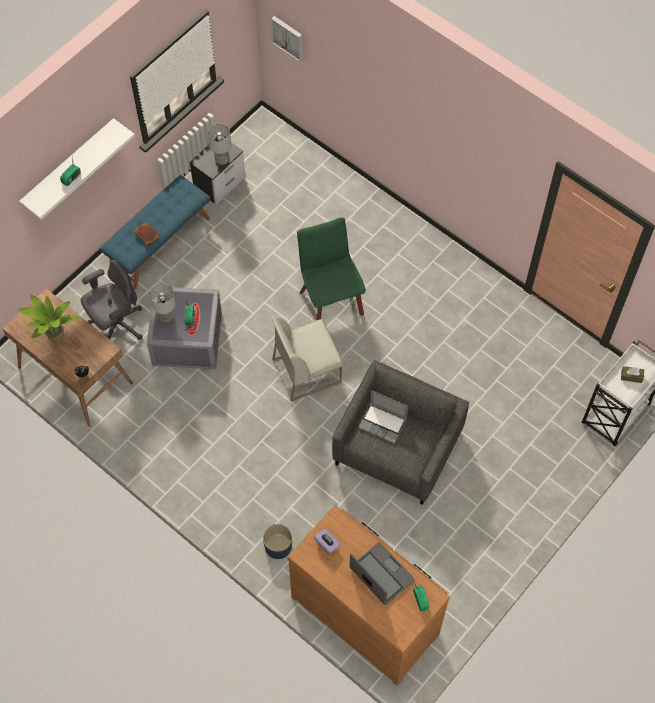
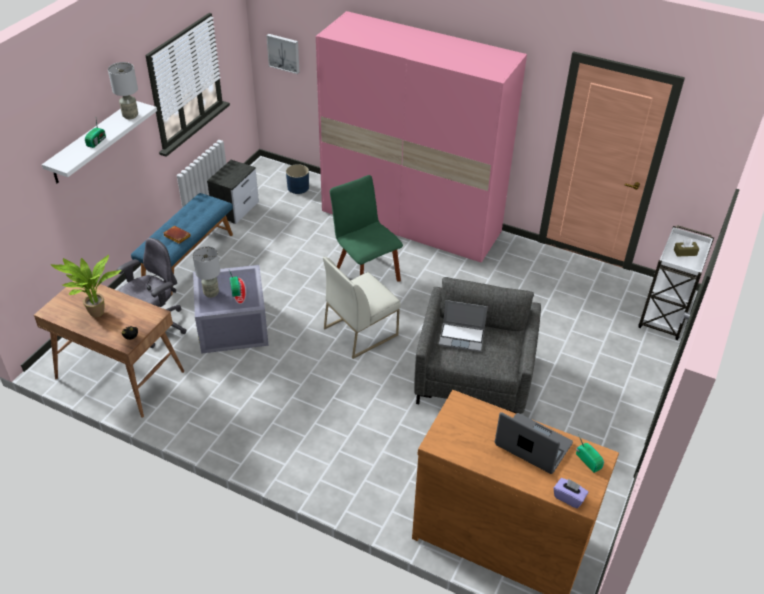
camera: 15 degrees left, 20 degrees down
grey table lamp [208,123,231,165] -> grey table lamp moved to [108,62,138,119]
blue planter [263,524,292,559] -> blue planter moved to [286,164,309,194]
purple tissue box [314,529,340,555] -> purple tissue box moved to [554,478,588,509]
none -> pink wardrobe [316,11,527,263]

